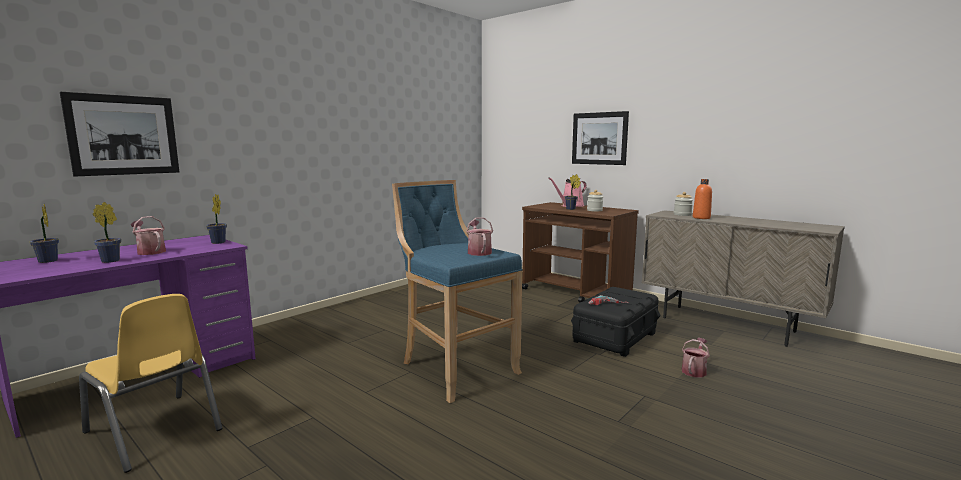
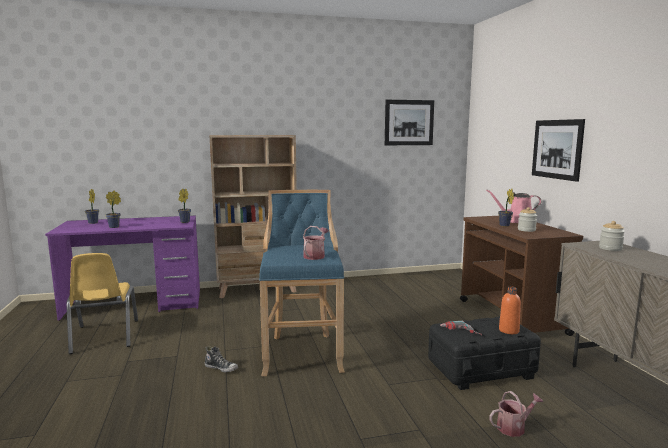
camera: 35 degrees right, 0 degrees up
picture [60,92,179,177] -> picture moved to [385,100,434,145]
watering can [131,216,166,255] -> none
orange bottle [693,179,712,219] -> orange bottle moved to [499,286,521,334]
none -> shoe [205,346,238,373]
none -> beige bookcase [210,135,297,298]

